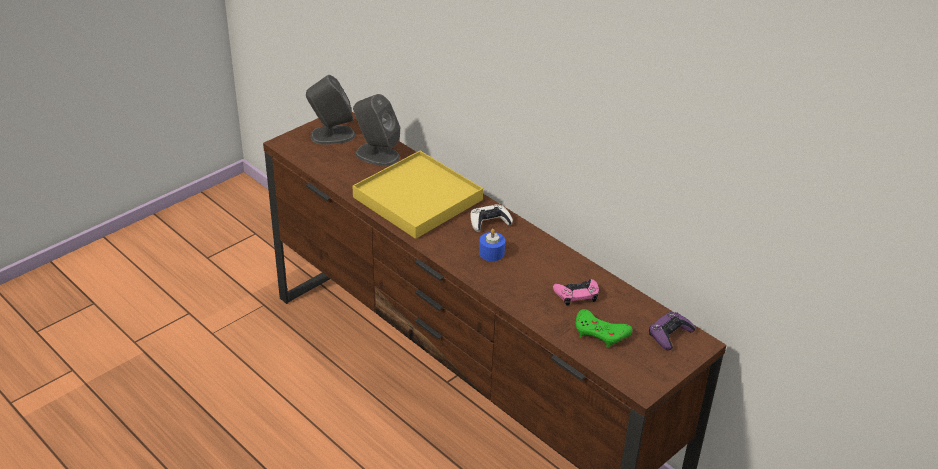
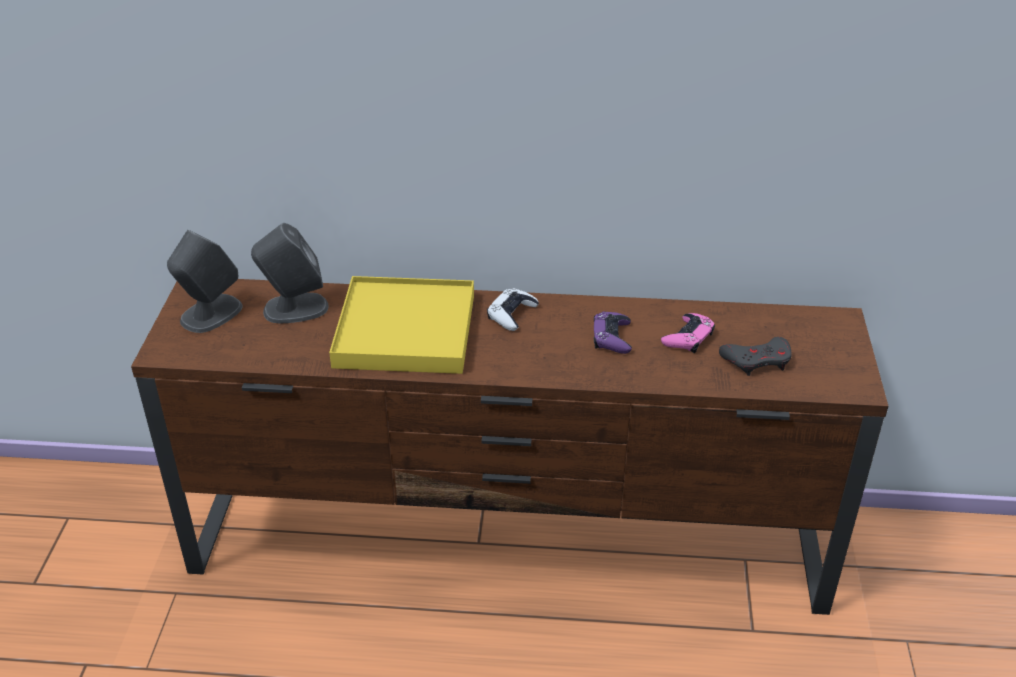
camera: 40 degrees left, 0 degrees up
blue candle [479,229,505,261] -> none
green game controller [576,309,633,348] -> grey game controller [719,337,792,376]
purple game controller [649,312,695,350] -> purple game controller moved to [594,311,632,354]

